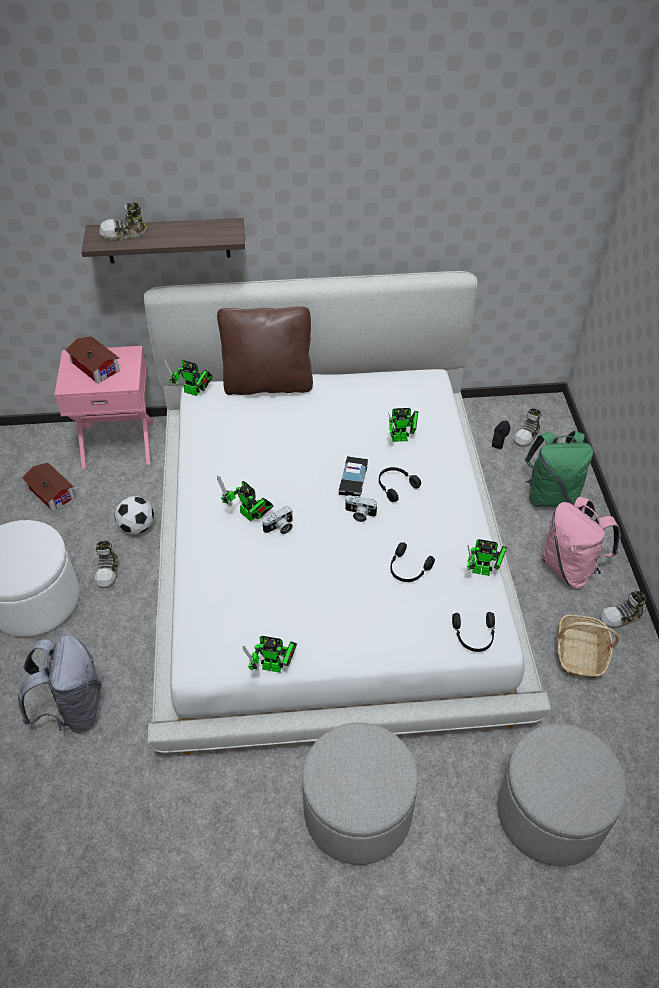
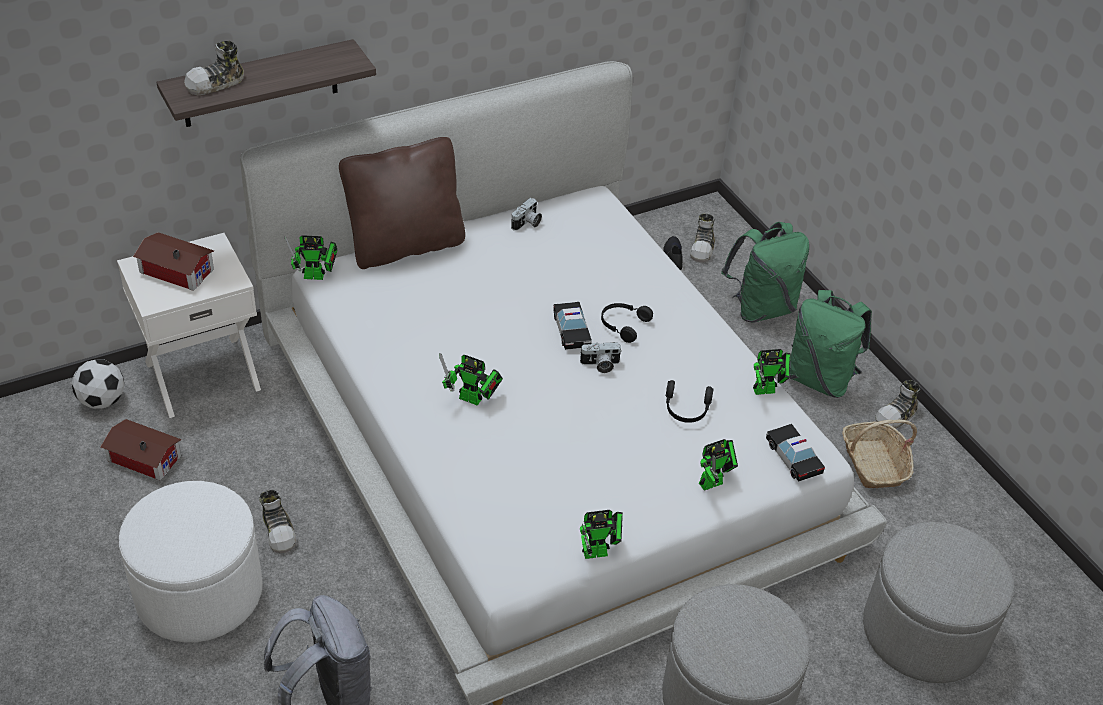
camera: 25 degrees left, 5 degrees down
pink nightstand [54,346,153,469] -> white nightstand [117,233,261,418]
football [115,496,154,534] -> football moved to [72,359,125,409]
camera [262,506,293,534] -> camera moved to [511,198,542,231]
toy robot [388,408,418,442] -> toy robot moved to [699,439,738,491]
black headphones [452,612,495,652] -> toy car [766,424,825,482]
pink backpack [542,497,620,588] -> green backpack [790,290,872,398]

